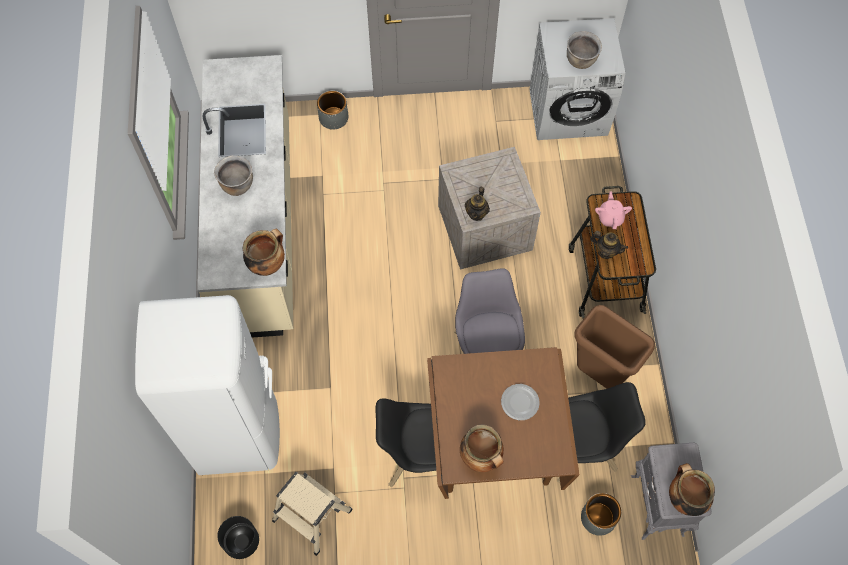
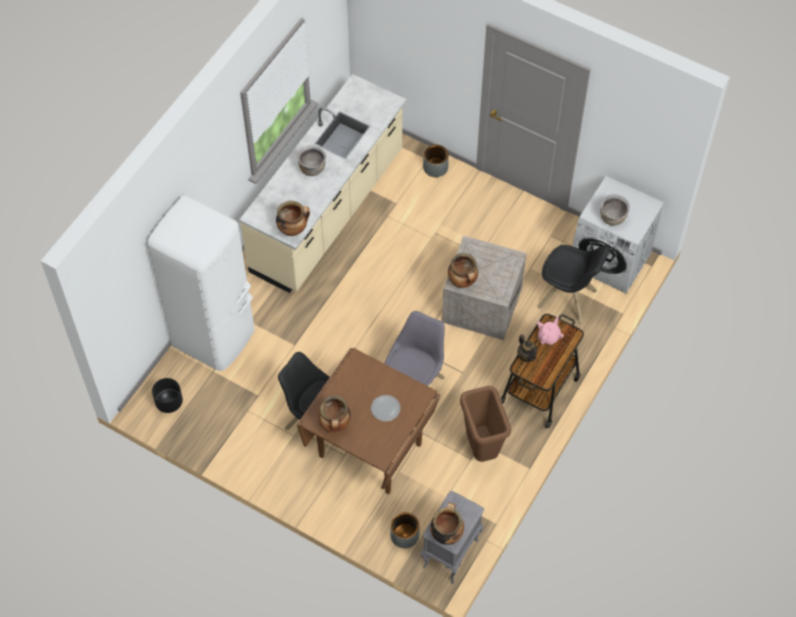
camera: 35 degrees right, 5 degrees down
beige step ladder [272,472,353,556] -> none
teapot [465,187,490,221] -> cooking pot [448,253,478,288]
black chair [557,382,646,483] -> black chair moved to [537,245,610,324]

